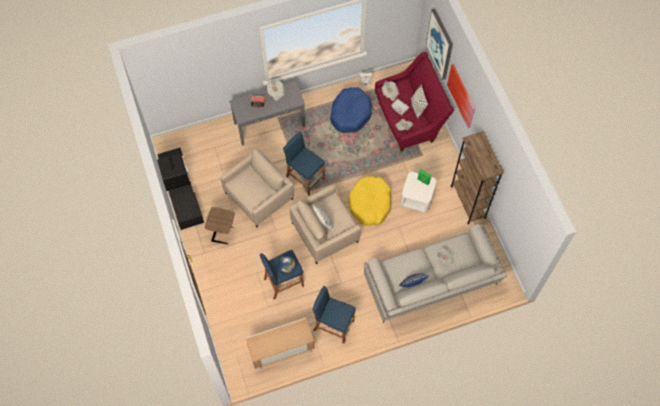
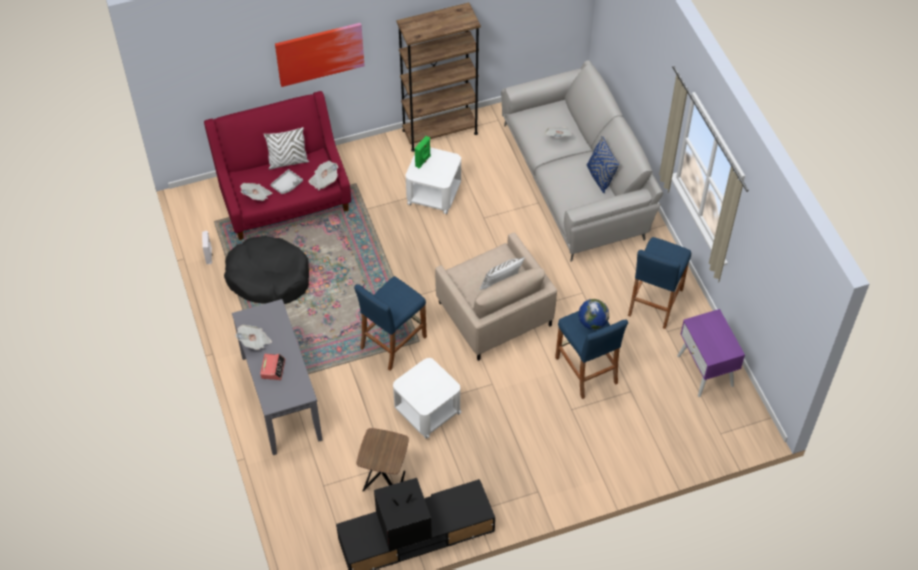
camera: 90 degrees left, 10 degrees down
brown side table [205,207,235,244] -> brown side table moved to [356,428,409,492]
beige armchair [220,148,294,227] -> white side table [393,358,462,439]
cabinet [246,318,315,371] -> purple nightstand [677,309,745,397]
blue dog bed [330,87,372,133] -> black dog bed [224,236,309,304]
yellow dog bed [348,176,391,226] -> none
picture [426,8,453,80] -> none

